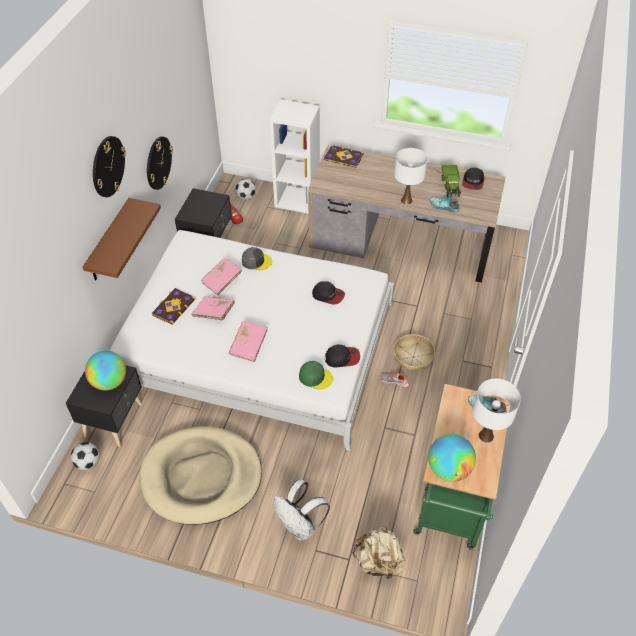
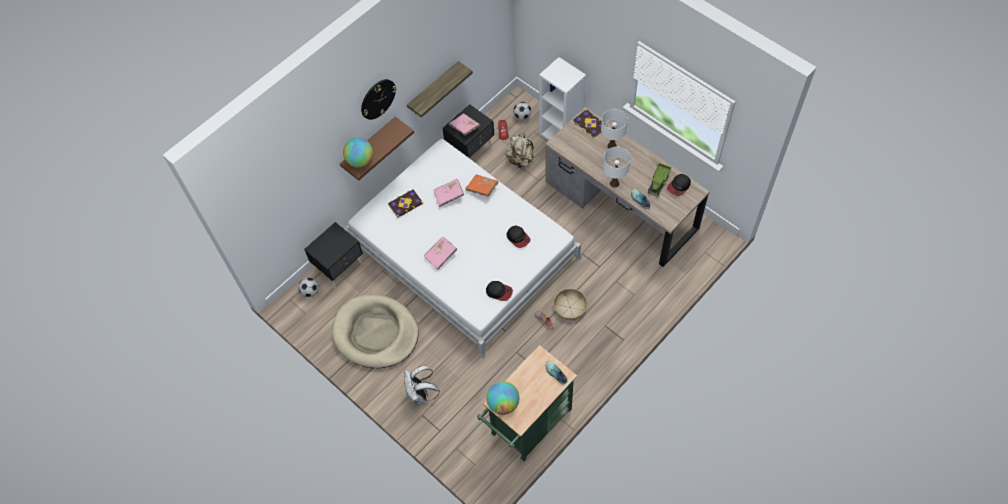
camera: 30 degrees right, 10 degrees up
globe [85,351,126,390] -> globe moved to [343,138,373,167]
wall clock [147,136,173,190] -> shelf [407,61,473,117]
pink book [191,296,235,320] -> pink book moved to [449,114,480,136]
grey cap [242,247,272,270] -> orange book [465,175,499,197]
green cap [299,361,333,389] -> none
beige backpack [352,526,405,581] -> beige backpack moved to [505,133,534,169]
white table lamp [473,379,521,443] -> white table lamp moved to [601,109,628,149]

